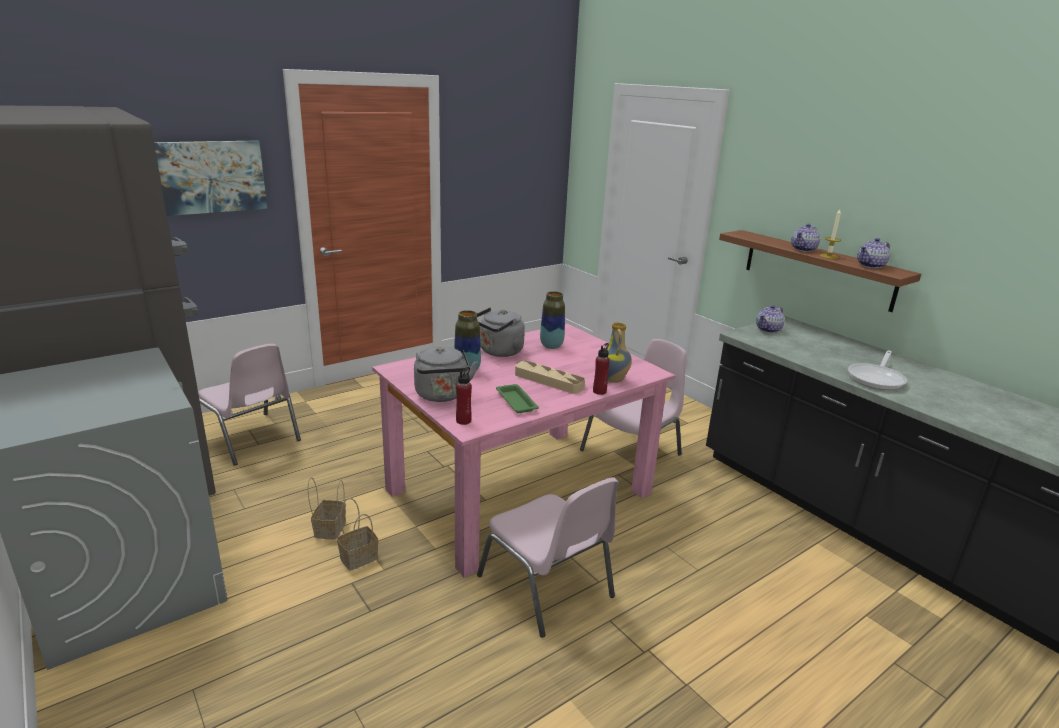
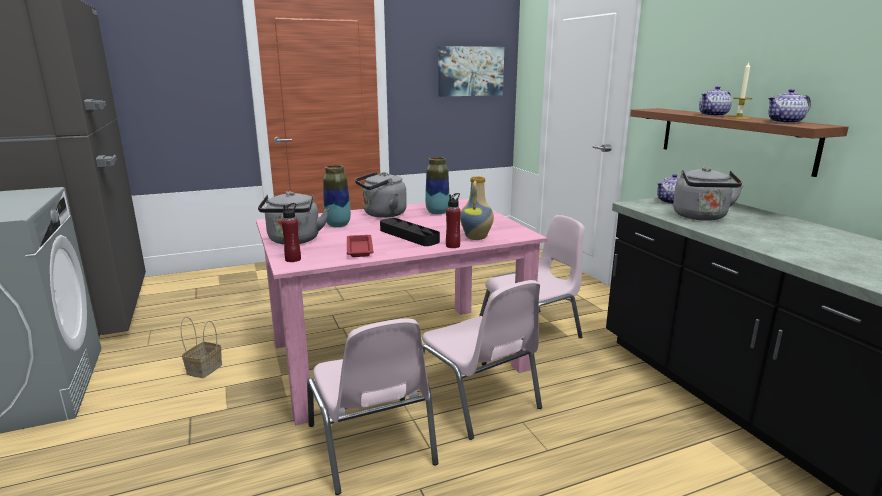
camera: 15 degrees right, 5 degrees down
picture [154,140,267,216] -> picture moved to [438,46,504,97]
pink chair [198,344,301,466] -> pink chair moved to [422,280,542,440]
basket [337,498,378,571] -> none
green tray [496,384,539,413] -> red tray [347,235,373,257]
beige tray [515,361,585,394] -> black tray [380,218,440,246]
frying pan [848,350,907,390] -> none
none -> grey kettle [673,167,743,221]

